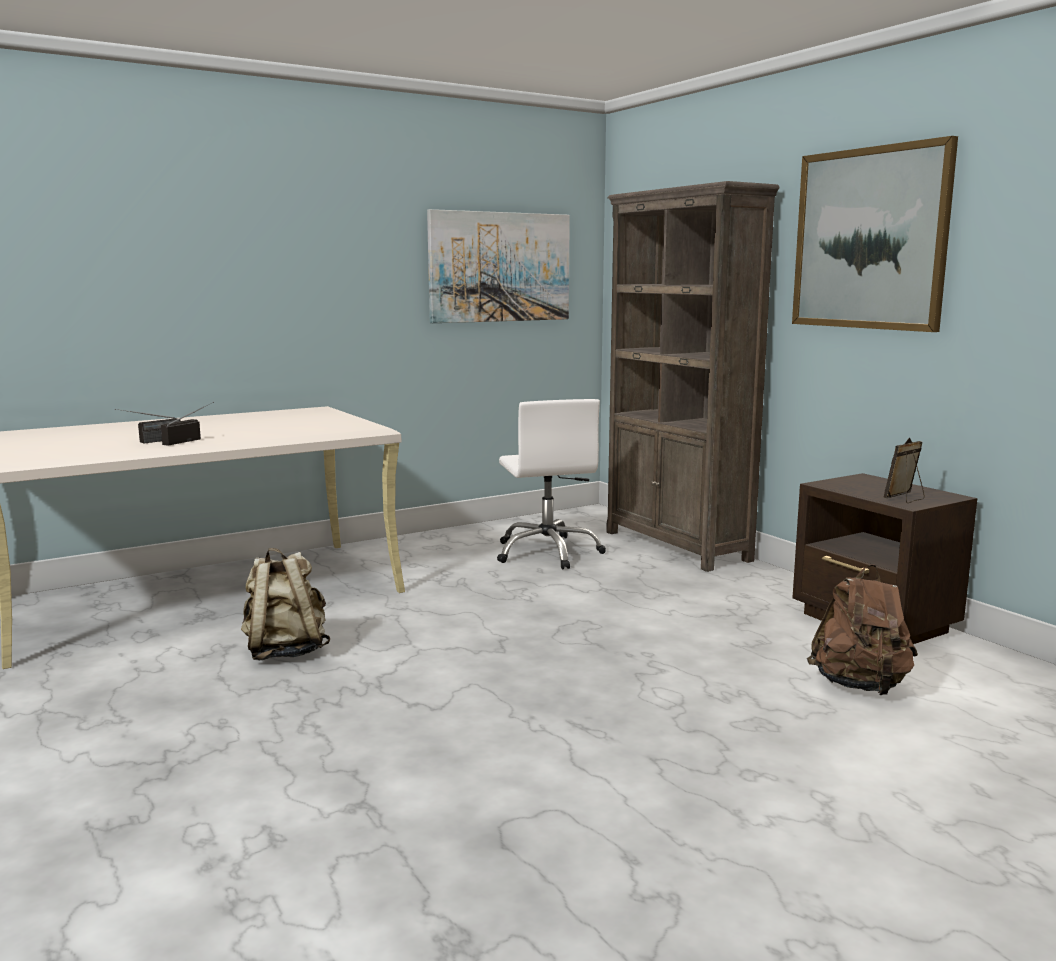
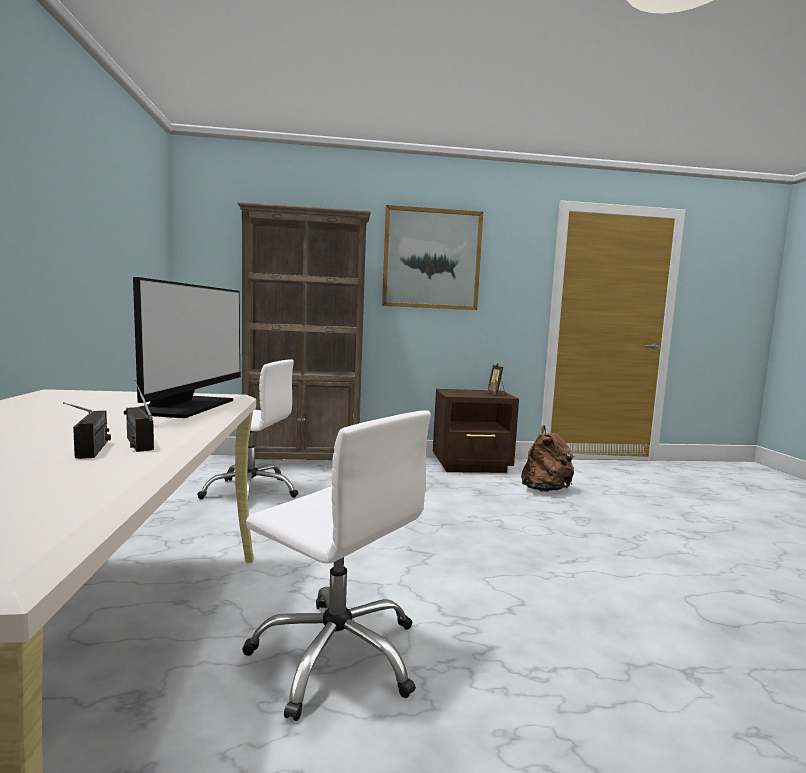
camera: 65 degrees left, 5 degrees down
beige backpack [241,548,330,660] -> white office chair [242,411,431,721]
picture [427,209,570,323] -> none
none -> monitor [124,277,241,418]

